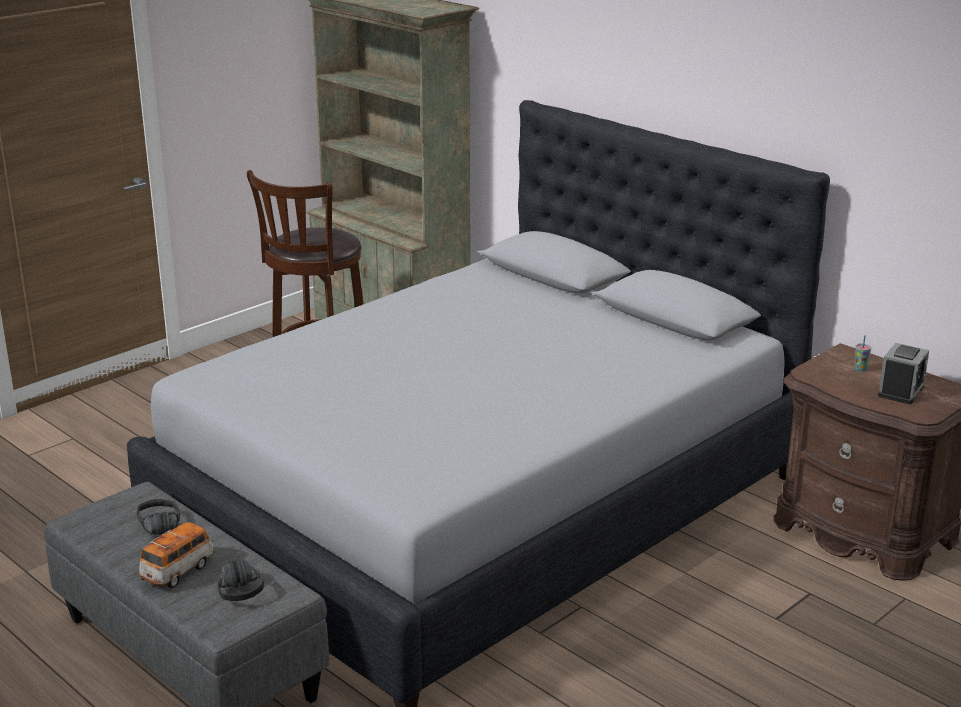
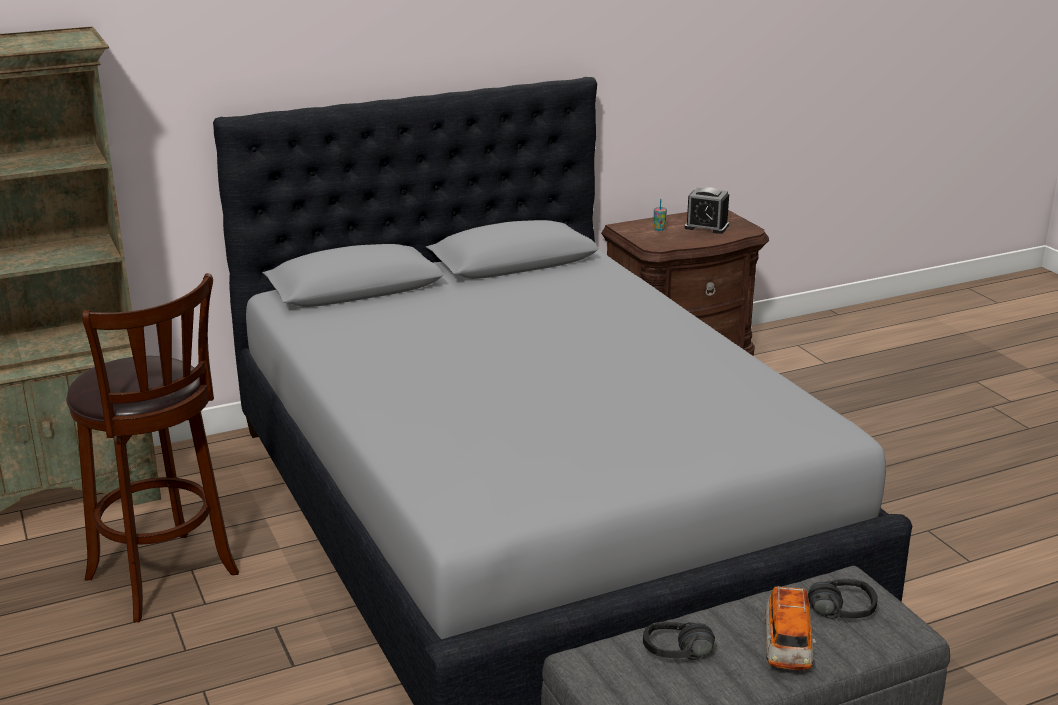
camera: 70 degrees left, 0 degrees up
toy car [139,522,215,588] -> toy car turned 135 degrees counterclockwise [764,586,816,670]
alarm clock [878,343,929,404] -> alarm clock turned 150 degrees clockwise [685,187,729,234]

